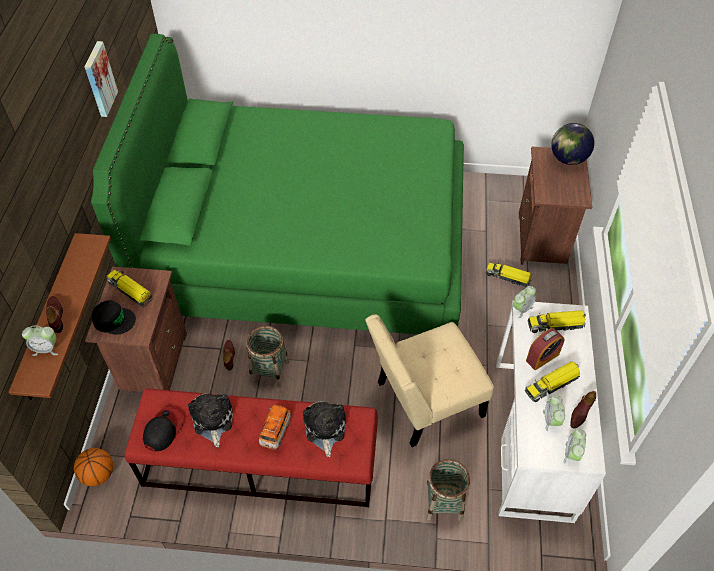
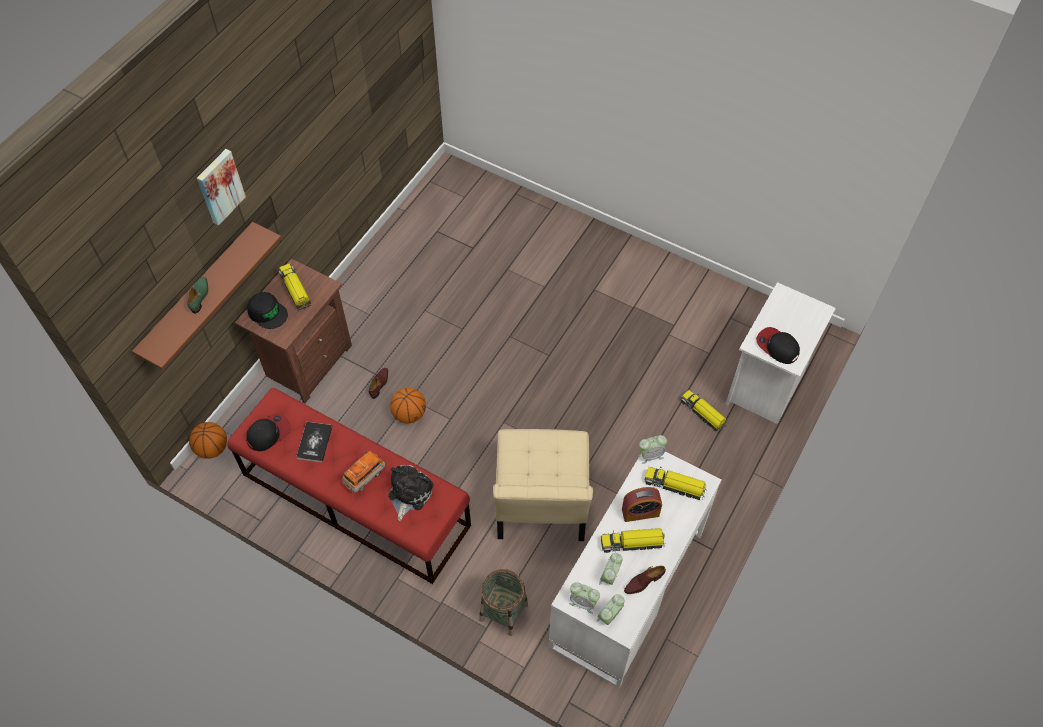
camera: 25 degrees right, 5 degrees up
alarm clock [22,326,58,356] -> alarm clock moved to [569,582,600,614]
brown shoe [46,296,63,333] -> green shoe [187,277,208,314]
picture [85,41,118,117] -> picture moved to [197,149,246,226]
green bed [91,34,464,334] -> none
plush toy [187,393,233,447] -> book [296,422,333,463]
basket [246,326,289,387] -> basketball [390,388,426,424]
beige chair [365,314,494,447] -> beige chair turned 90 degrees counterclockwise [493,429,593,541]
brown nightstand [519,147,592,265] -> white nightstand [725,282,836,424]
globe [551,123,594,165] -> none
none -> cap [756,327,800,364]

